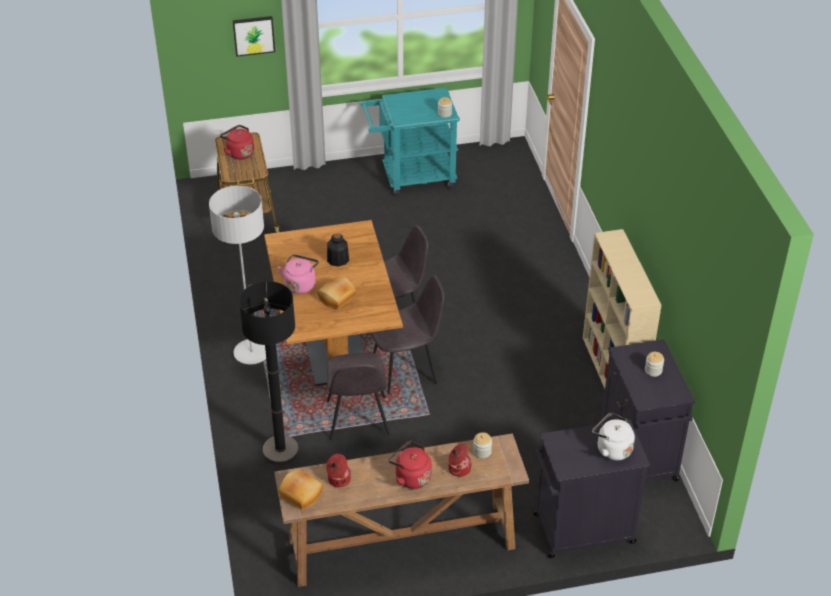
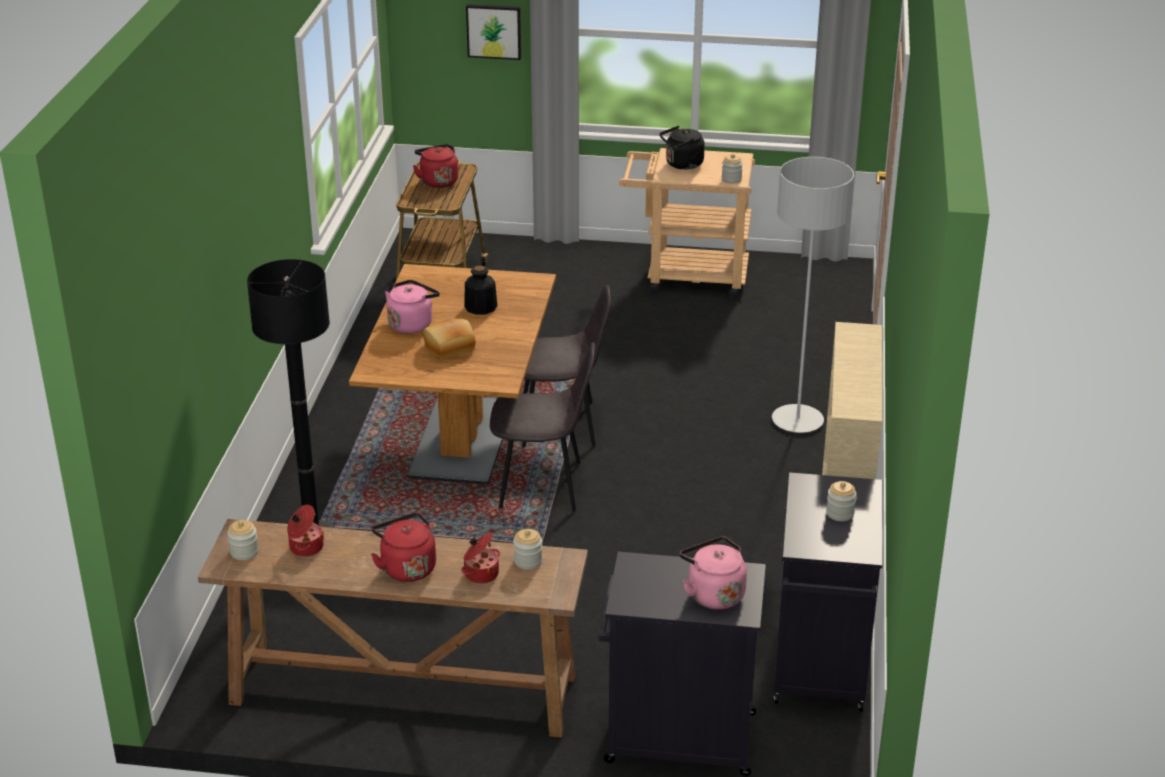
camera: 20 degrees right, 10 degrees down
grey floor lamp [209,186,266,364] -> grey floor lamp moved to [772,157,854,433]
bread [279,470,323,510] -> jar [227,520,259,560]
grey chair [327,353,390,440] -> none
turquoise cart [360,88,460,196] -> beige cart [619,148,755,298]
white kettle [592,413,635,461] -> pink kettle [680,537,747,610]
none -> black kettle [660,126,705,170]

